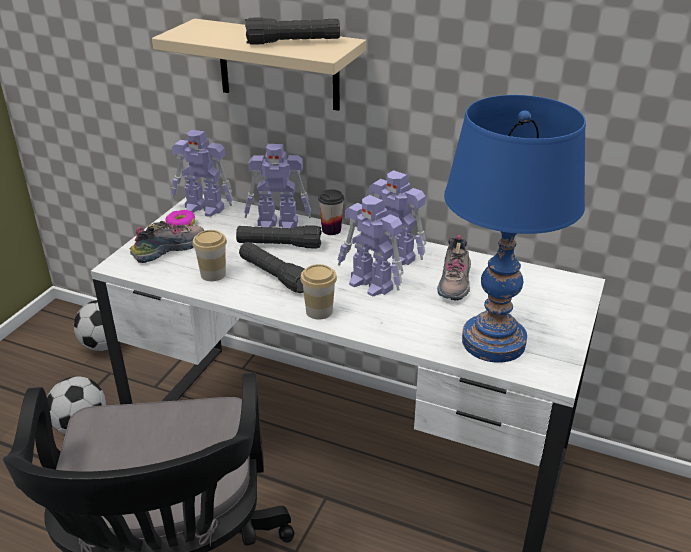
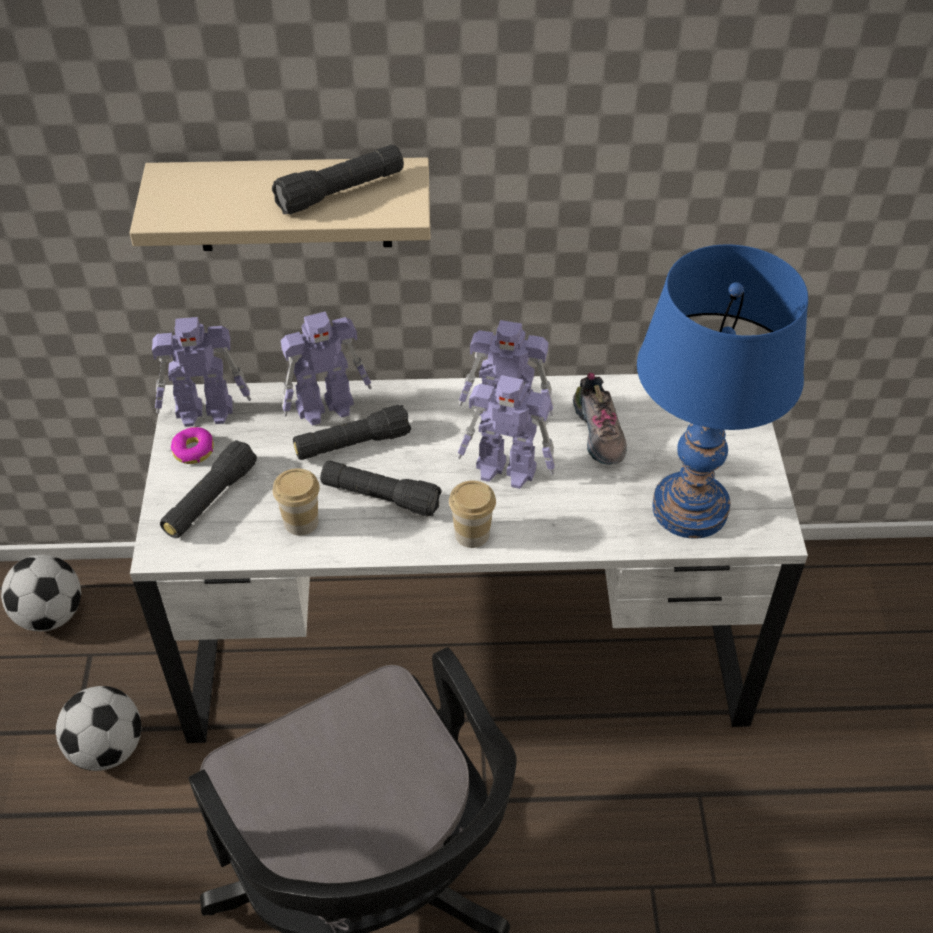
camera: 25 degrees left, 15 degrees up
shoe [129,221,204,263] -> black flashlight [160,440,257,538]
cup [318,189,344,235] -> none

